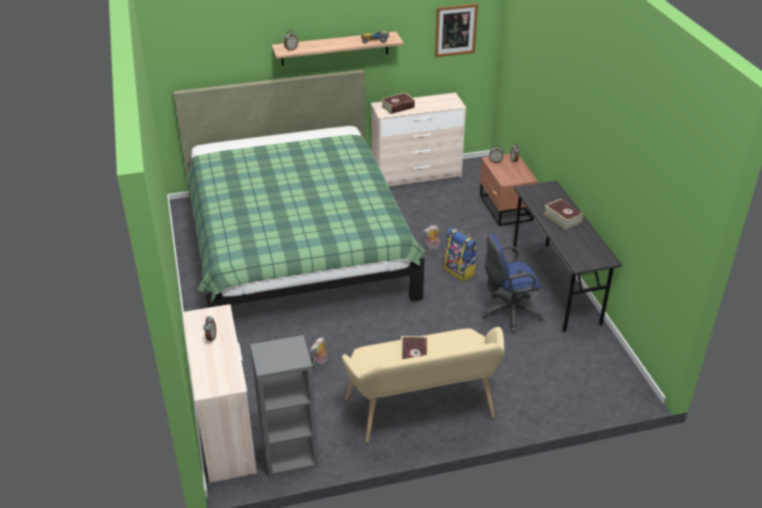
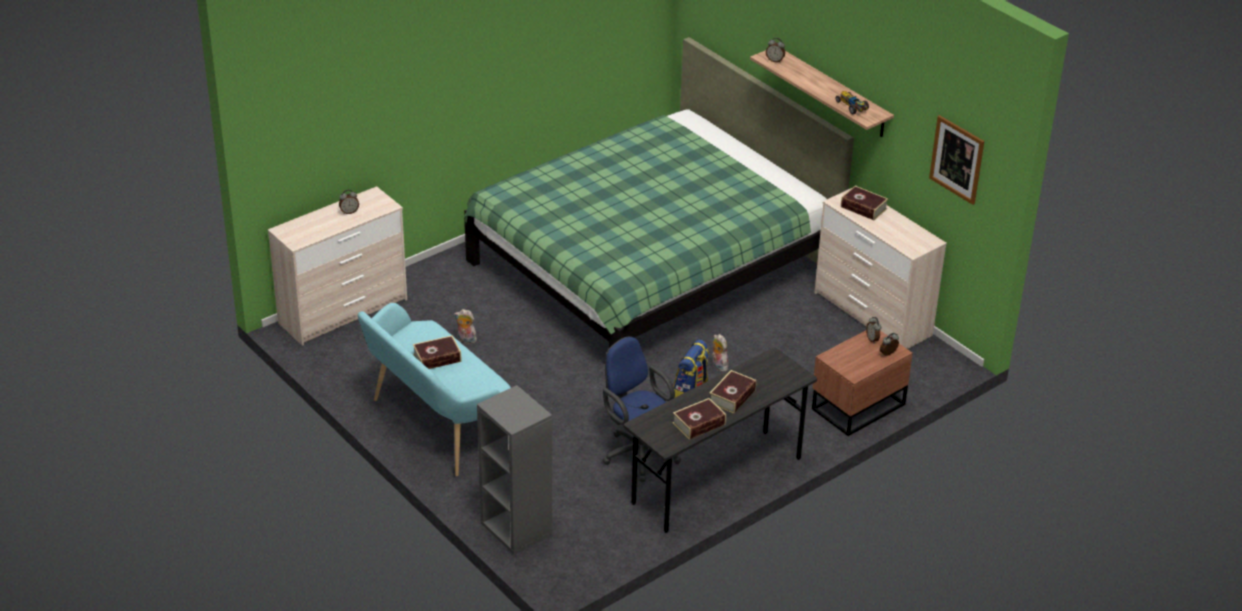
camera: 65 degrees right, 0 degrees up
grey bookcase [250,335,319,477] -> grey bookcase moved to [477,385,552,554]
beige bench [342,327,504,443] -> turquoise bench [358,303,511,476]
none -> book [672,398,726,440]

